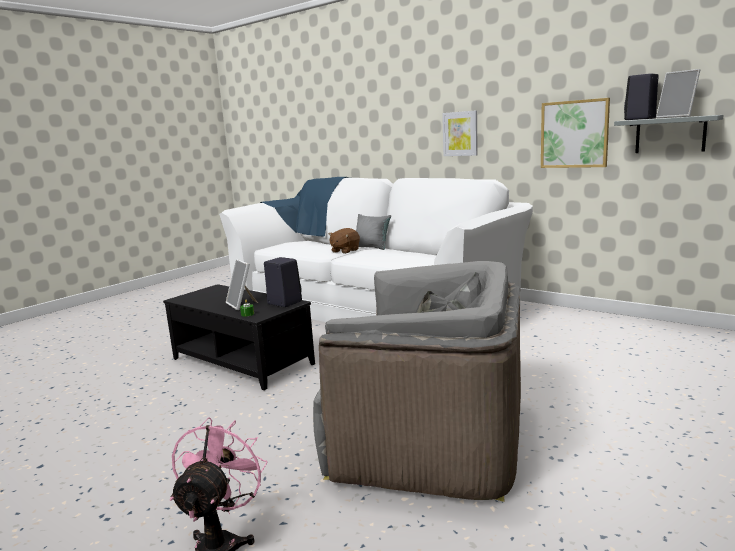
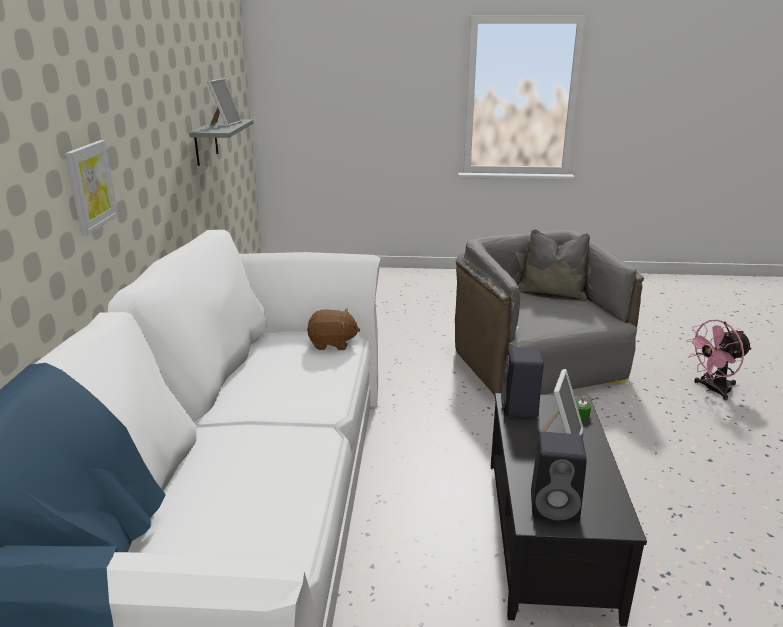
camera: 125 degrees left, 10 degrees up
brown plush toy [329,228,360,254] -> brown plush toy moved to [307,309,360,350]
grey pillow [356,214,391,250] -> none
picture [541,98,610,168] -> none
black speaker [624,73,659,120] -> black speaker moved to [531,432,587,523]

